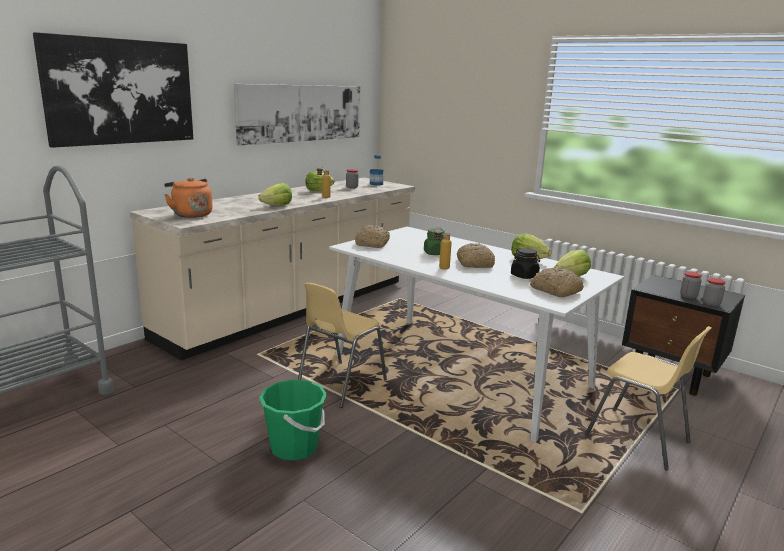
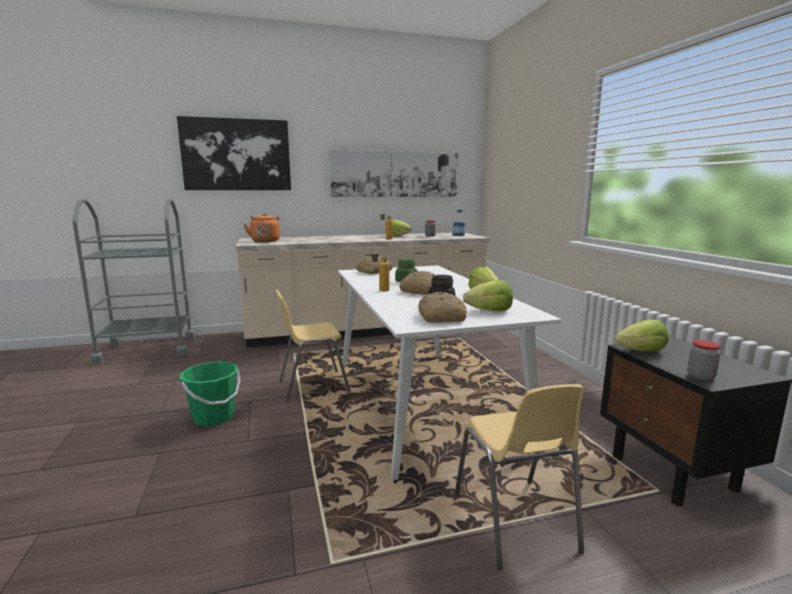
camera: 35 degrees right, 5 degrees down
lettuce [258,183,292,206] -> lettuce moved to [615,320,669,352]
jar [680,272,702,299] -> none

